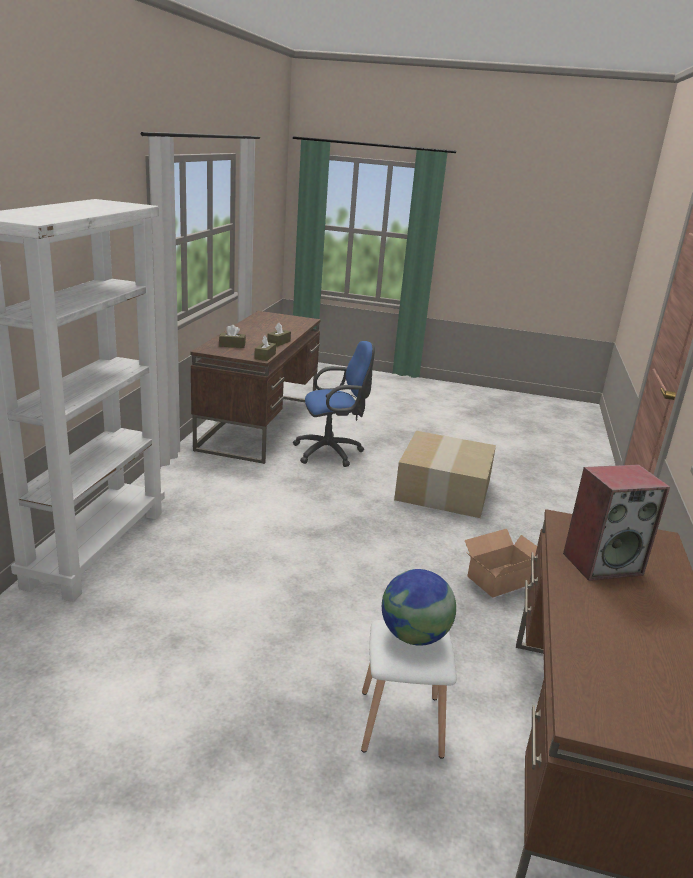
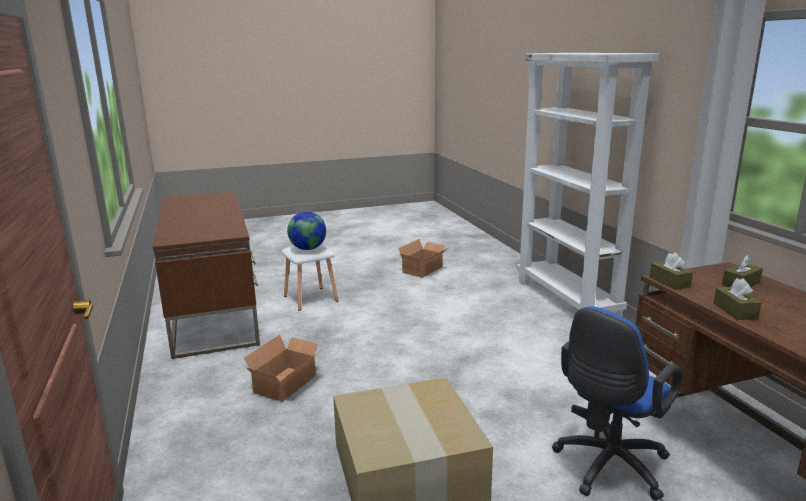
camera: 150 degrees right, 5 degrees down
speaker [563,464,670,581] -> none
none -> cardboard box [398,239,448,278]

